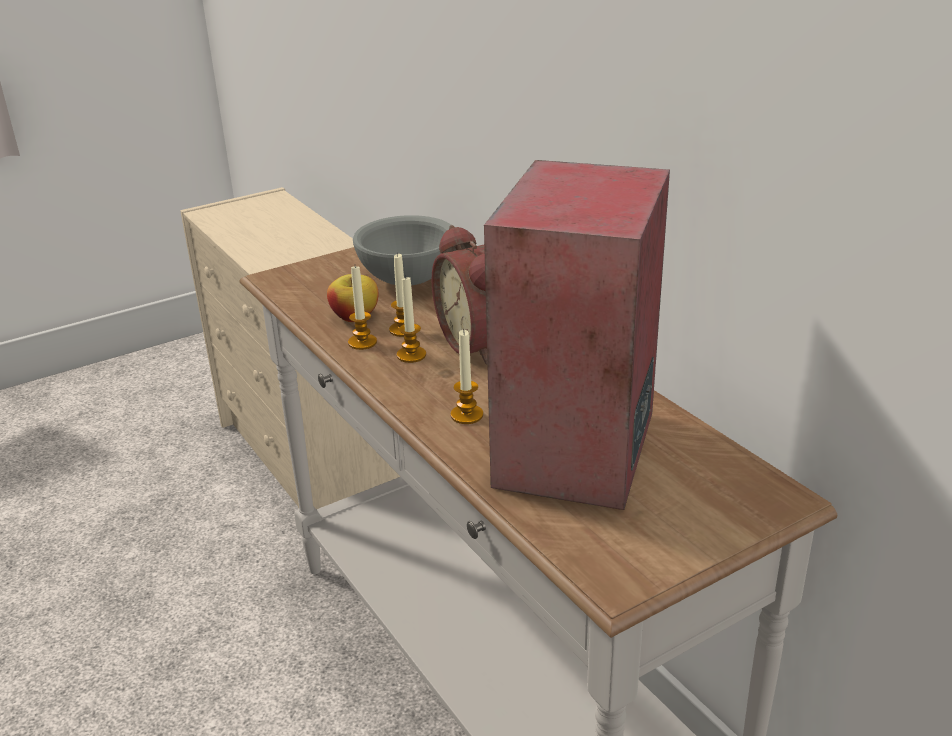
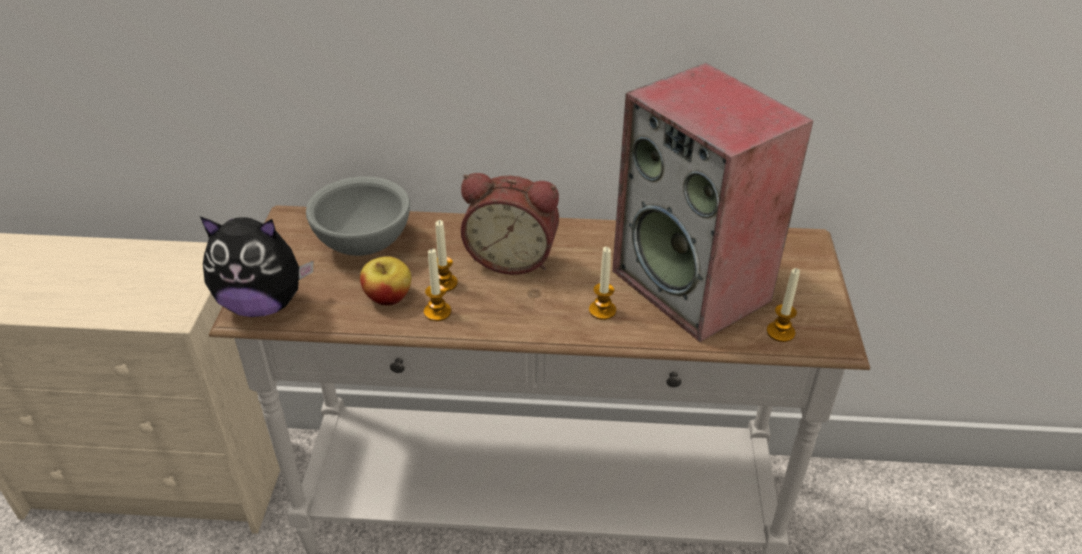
camera: 55 degrees left, 10 degrees up
candle [397,277,426,363] -> candle moved to [767,268,800,342]
none -> plush toy [200,217,313,317]

